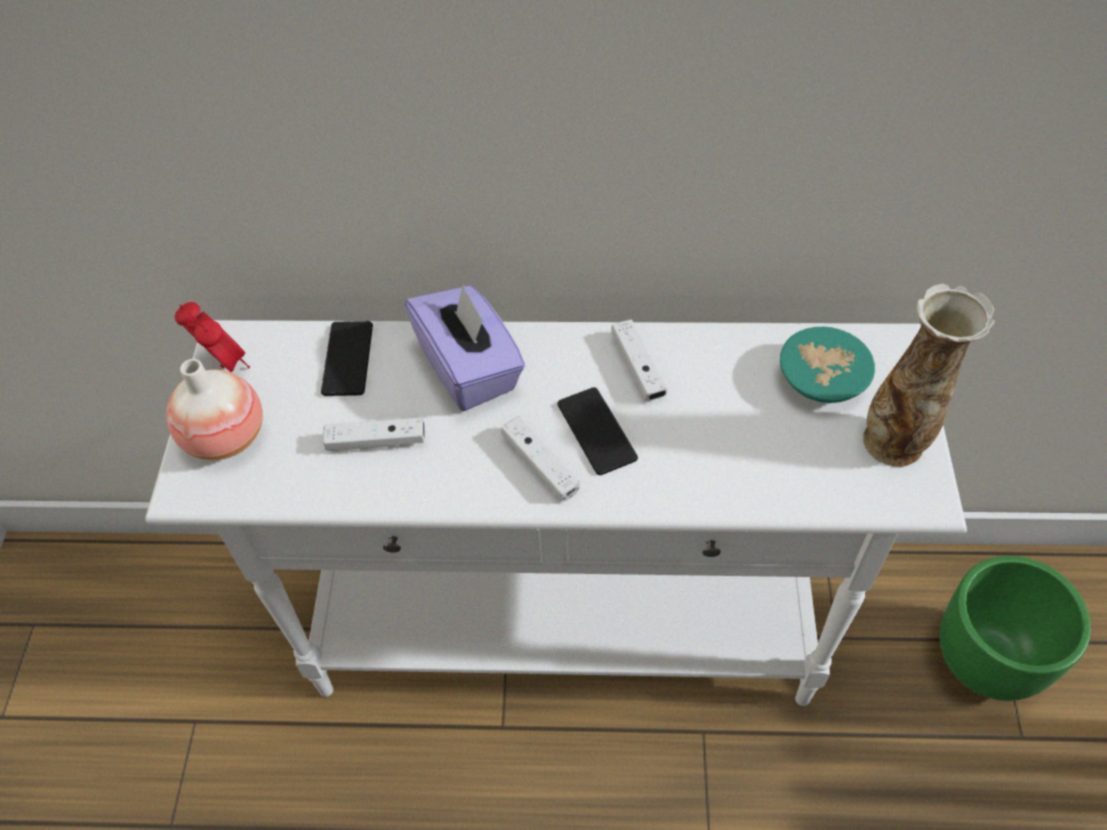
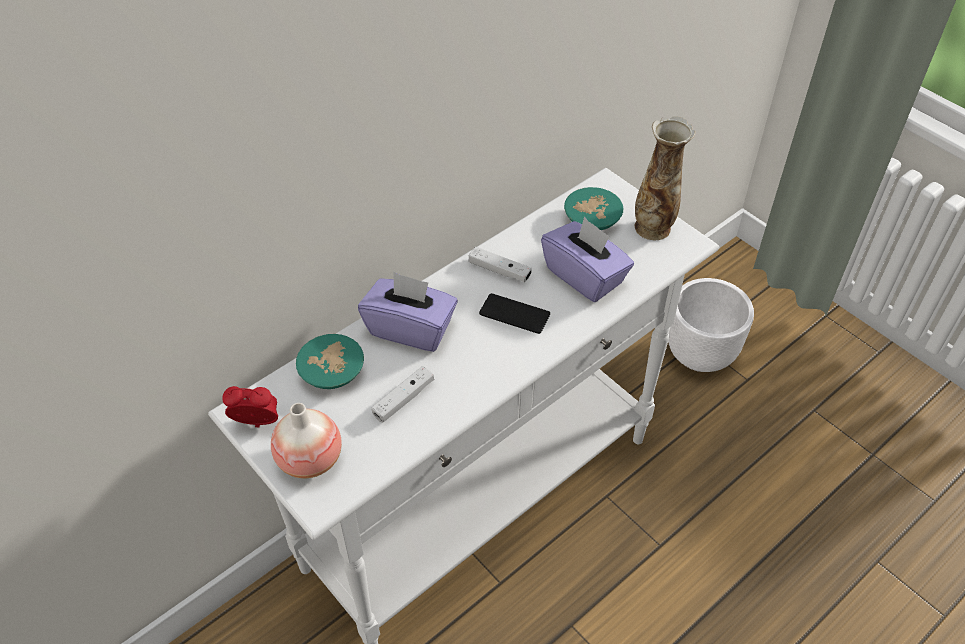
camera: 45 degrees left, 5 degrees down
phone [321,321,373,396] -> turquoise bowl [296,334,364,389]
white game controller [501,416,580,501] -> none
green planter [940,556,1091,701] -> white planter [668,278,754,372]
none -> purple tissue box [541,216,634,302]

